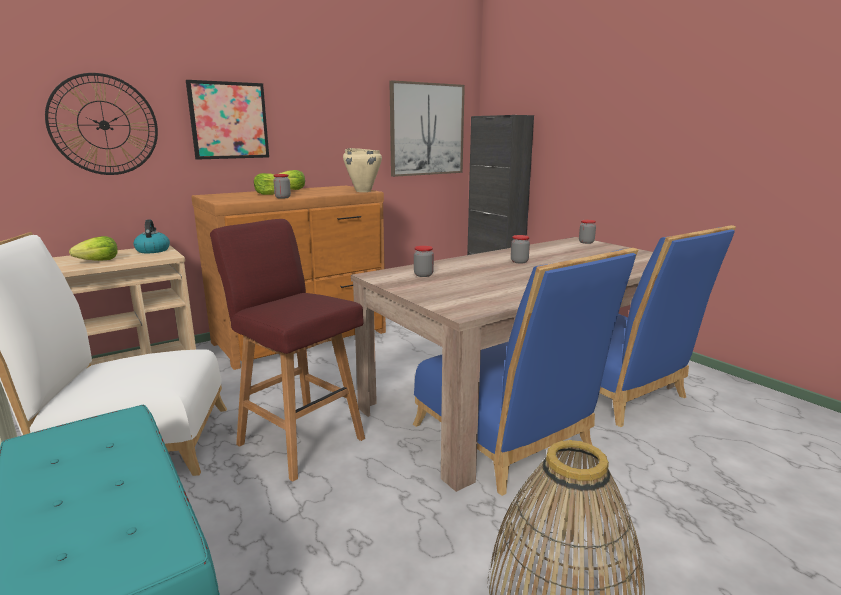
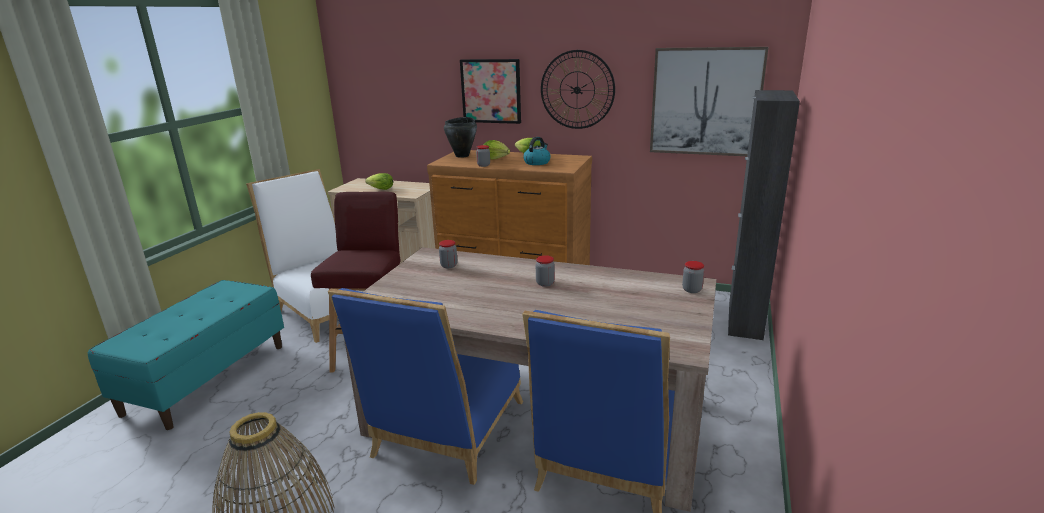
camera: 55 degrees right, 5 degrees up
wall clock [45,73,158,175] -> wall clock moved to [541,50,615,129]
kettle [134,220,170,253] -> kettle moved to [523,137,551,165]
beige cooking pot [343,148,382,192] -> none
none -> black cooking pot [444,117,477,158]

